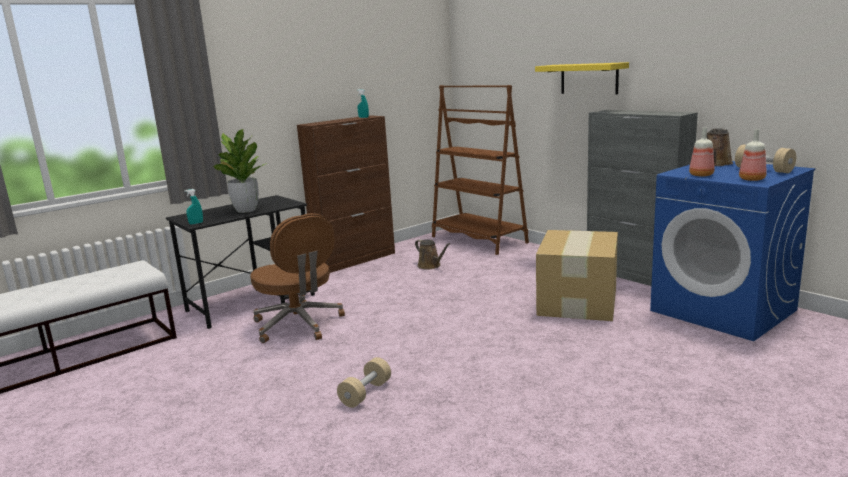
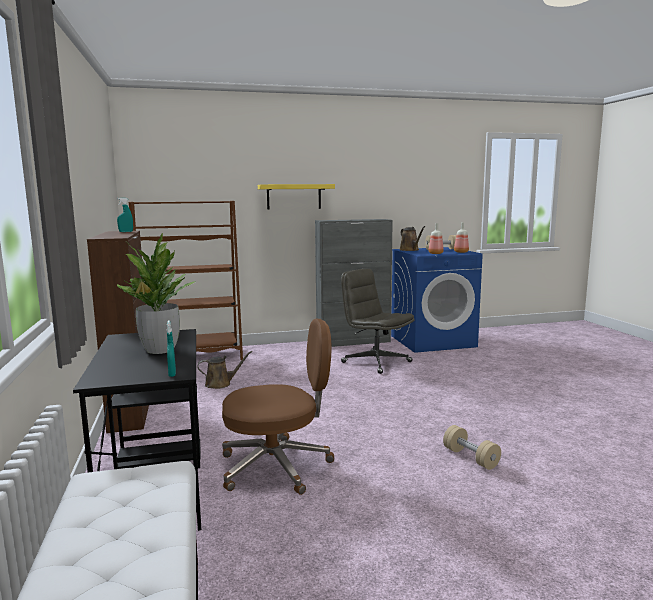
camera: 65 degrees left, 5 degrees down
cardboard box [536,230,618,321] -> grey office chair [341,269,414,374]

